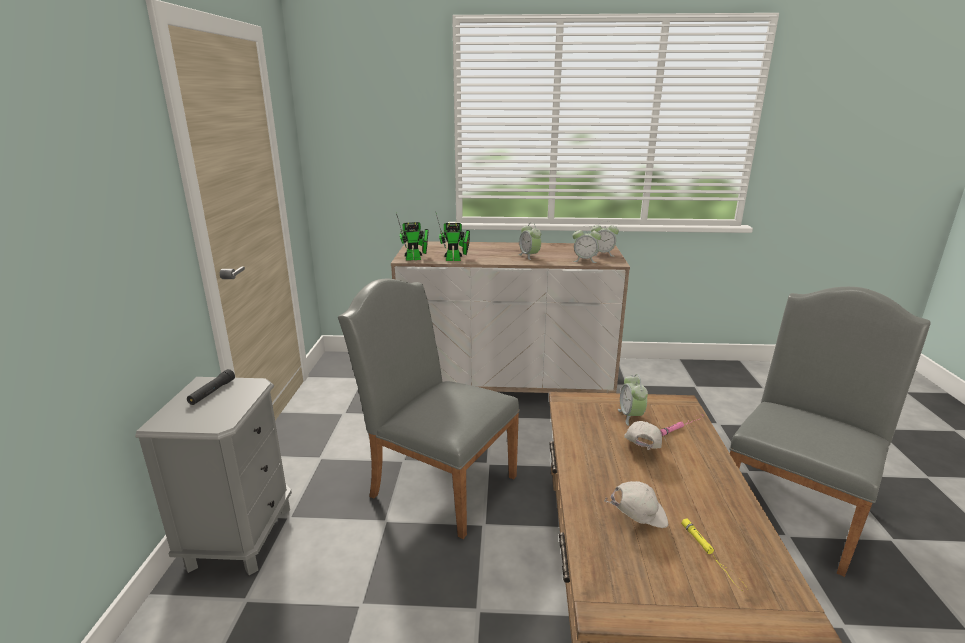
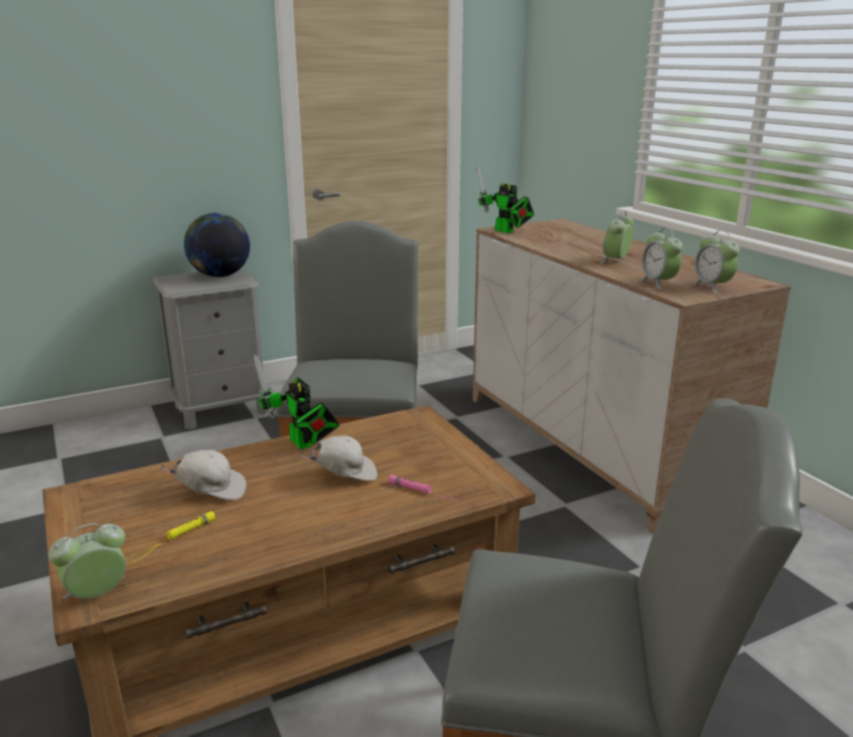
camera: 60 degrees right, 0 degrees up
black flashlight [187,369,235,405] -> globe [184,213,250,277]
toy robot [436,213,470,261] -> toy robot moved to [253,355,339,450]
white cap [604,481,668,528] -> white cap turned 60 degrees counterclockwise [160,450,246,500]
alarm clock [618,374,648,426] -> alarm clock moved to [49,523,126,599]

